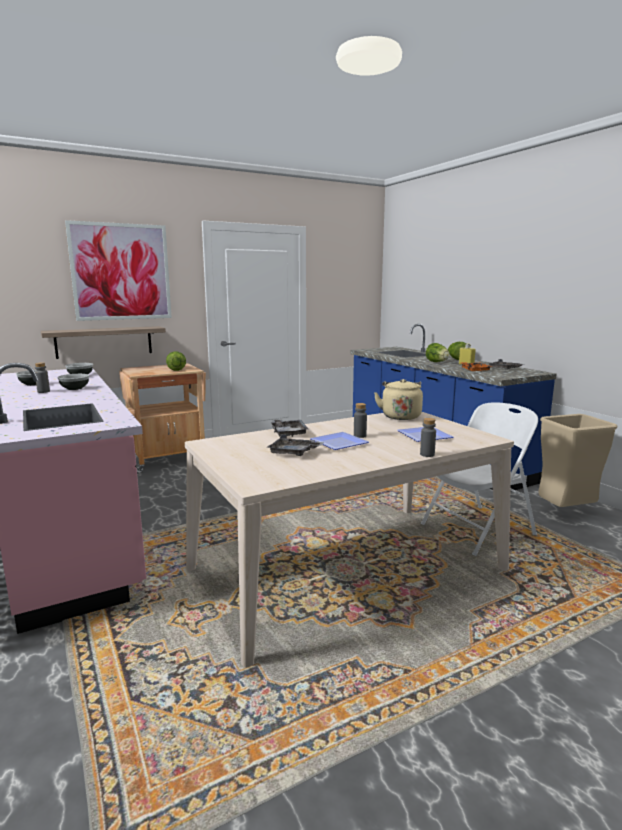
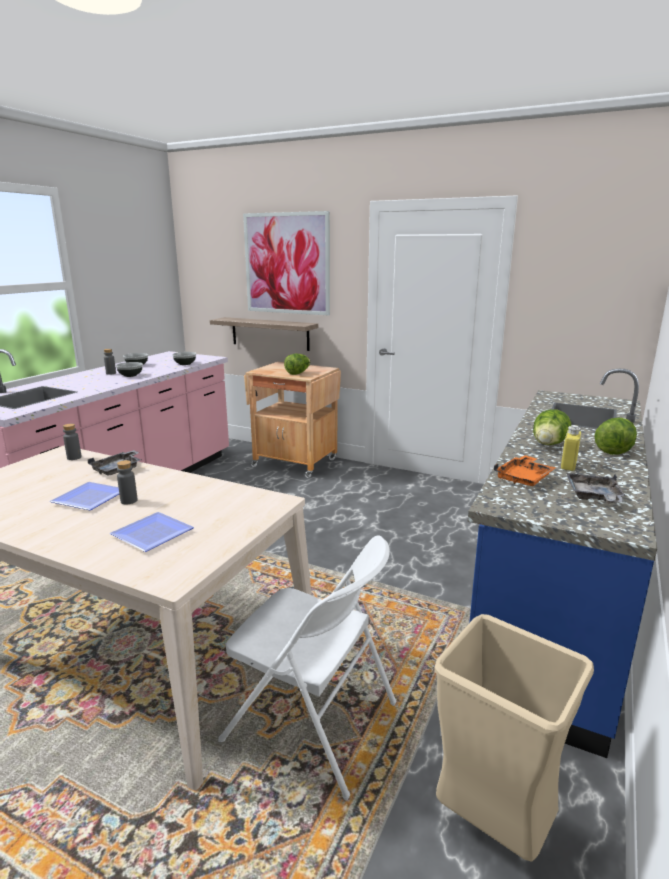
camera: 55 degrees right, 5 degrees up
grey tray [266,434,324,456] -> none
beige kettle [374,379,423,420] -> none
grey bottle [420,418,436,457] -> grey bottle moved to [63,424,82,460]

